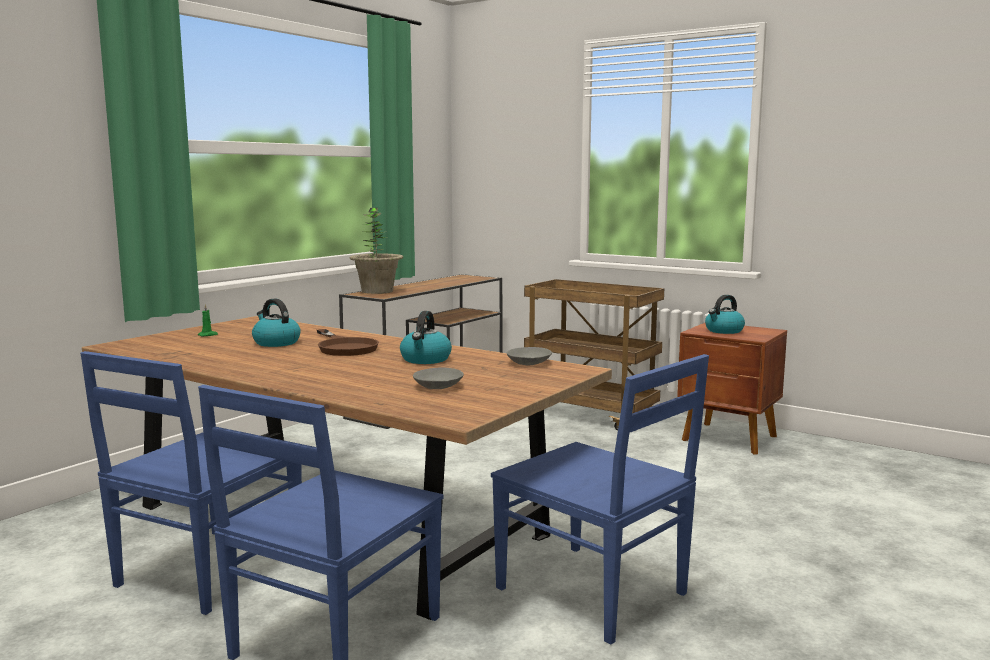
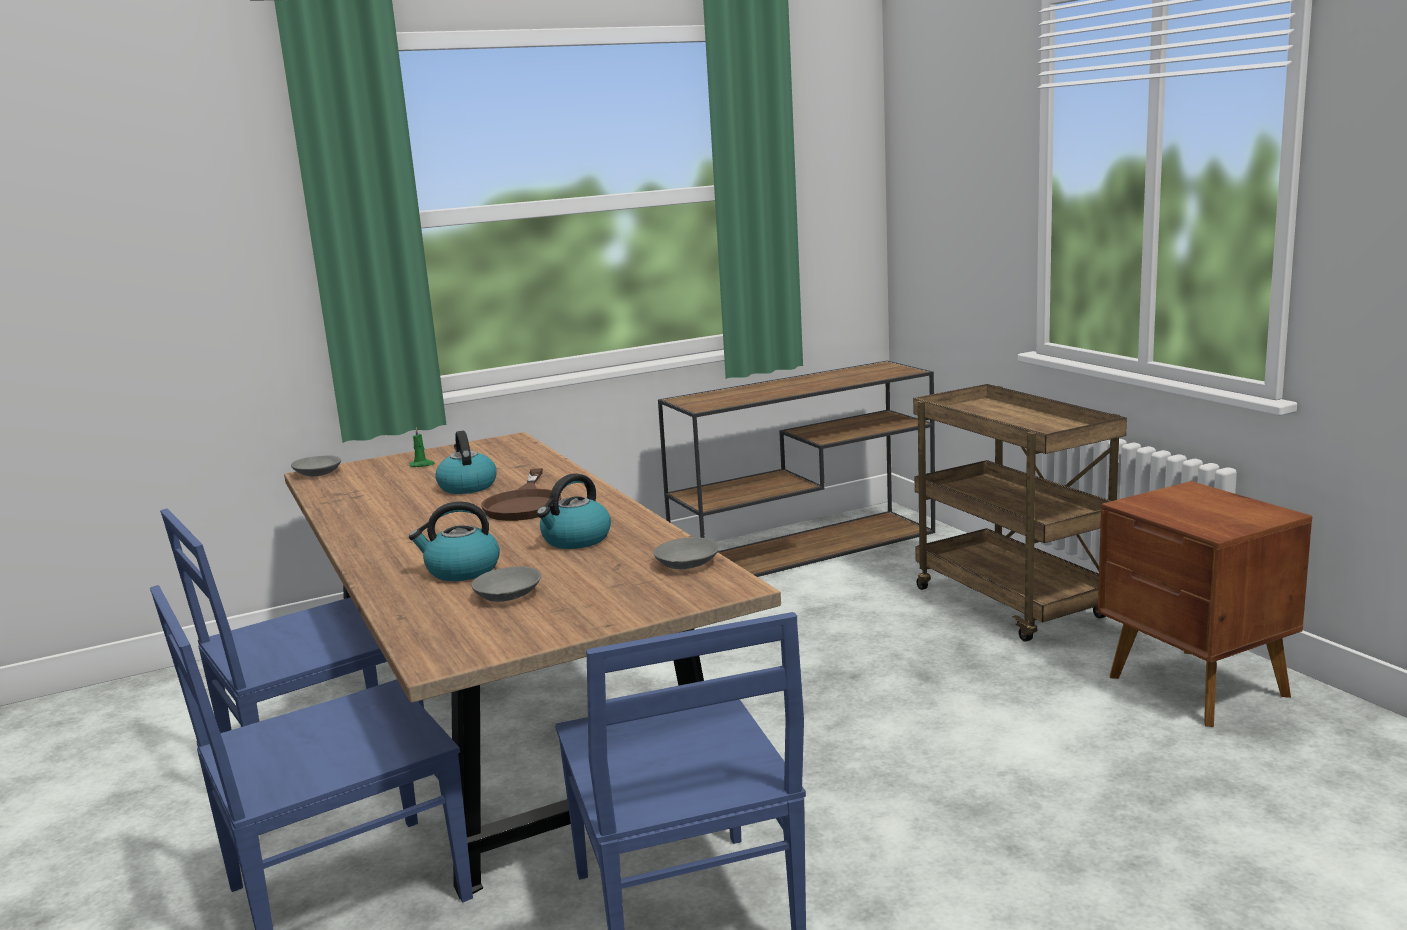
camera: 30 degrees right, 5 degrees up
potted plant [350,208,403,294] -> none
kettle [705,295,745,334] -> kettle moved to [409,501,500,581]
none -> grey bowl [291,455,341,476]

